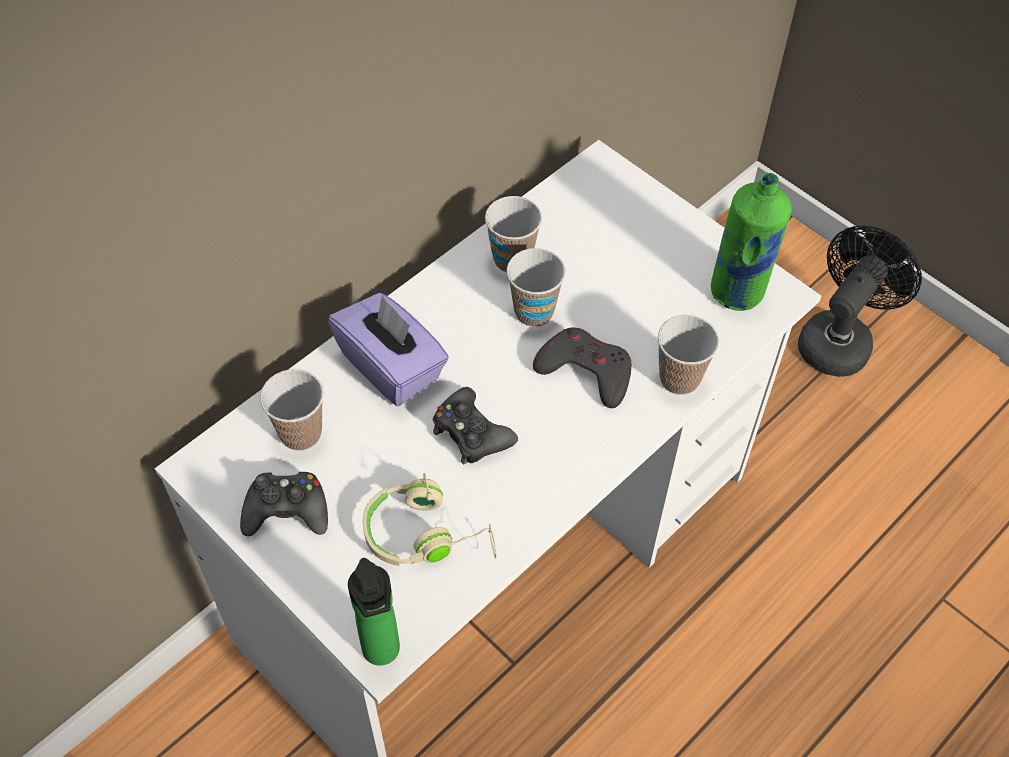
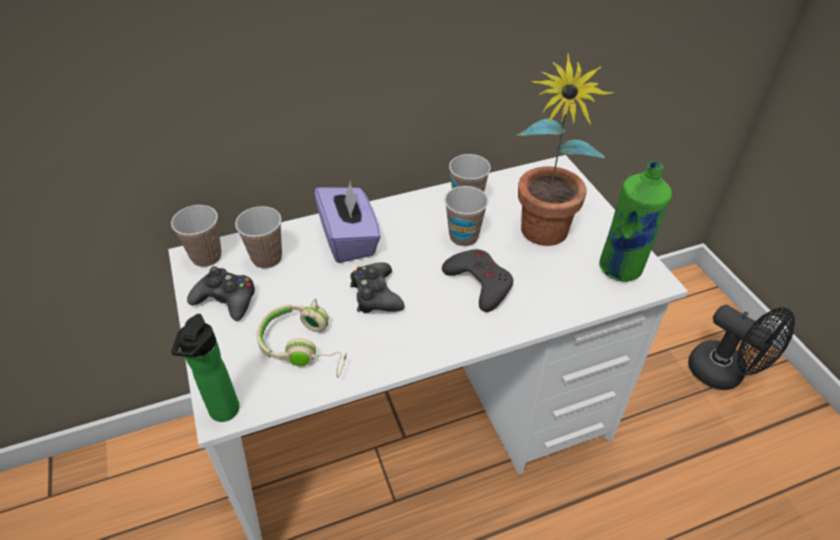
camera: 25 degrees right, 10 degrees down
cup [658,315,719,395] -> cup moved to [171,205,221,267]
black fan [798,225,922,377] -> black fan turned 75 degrees clockwise [688,305,795,390]
none -> potted plant [517,53,615,246]

